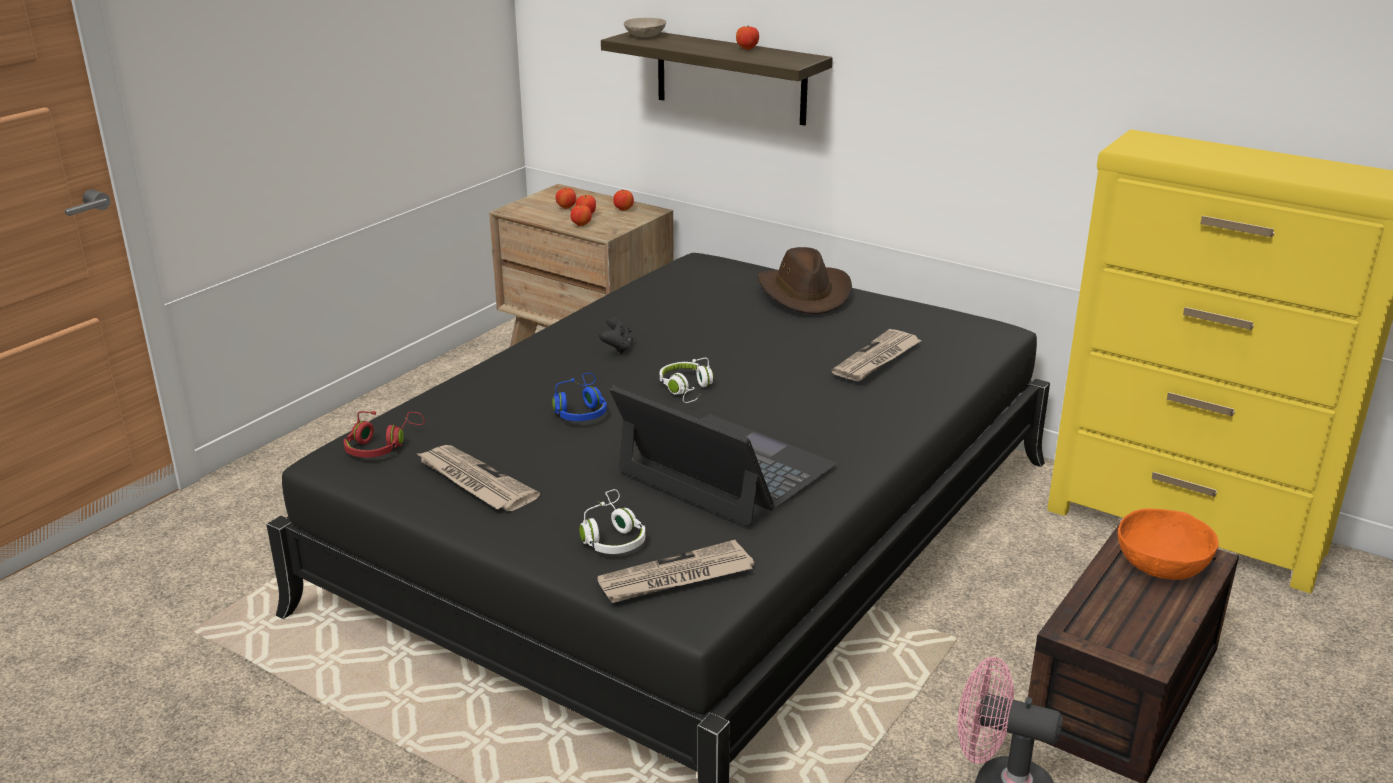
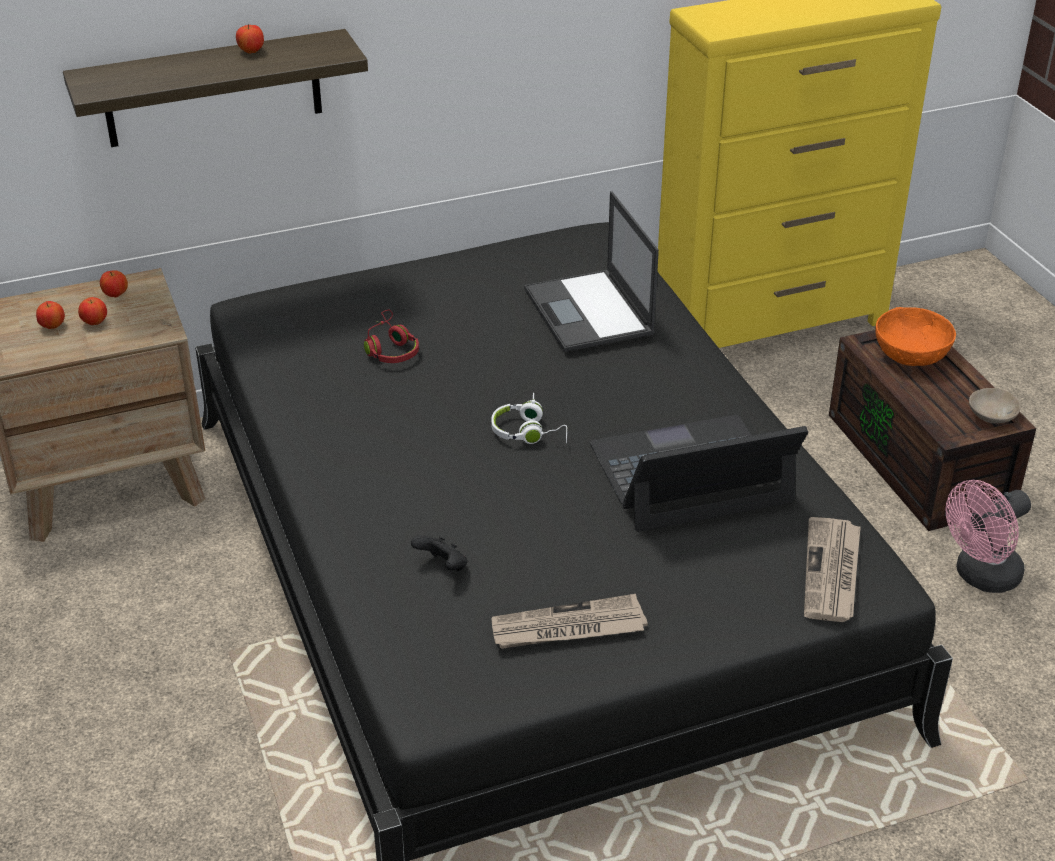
camera: 55 degrees left, 10 degrees up
red headphones [344,411,425,458] -> red headphones moved to [364,309,419,363]
blue headphones [552,373,607,421] -> none
apple [571,204,592,226] -> none
white headphones [579,489,645,554] -> none
black game controller [599,317,633,354] -> black game controller moved to [411,535,468,571]
beige bowl [624,18,666,38] -> beige bowl moved to [969,388,1021,423]
brown hat [757,247,852,314] -> none
newspaper [832,329,922,381] -> laptop [524,191,659,352]

